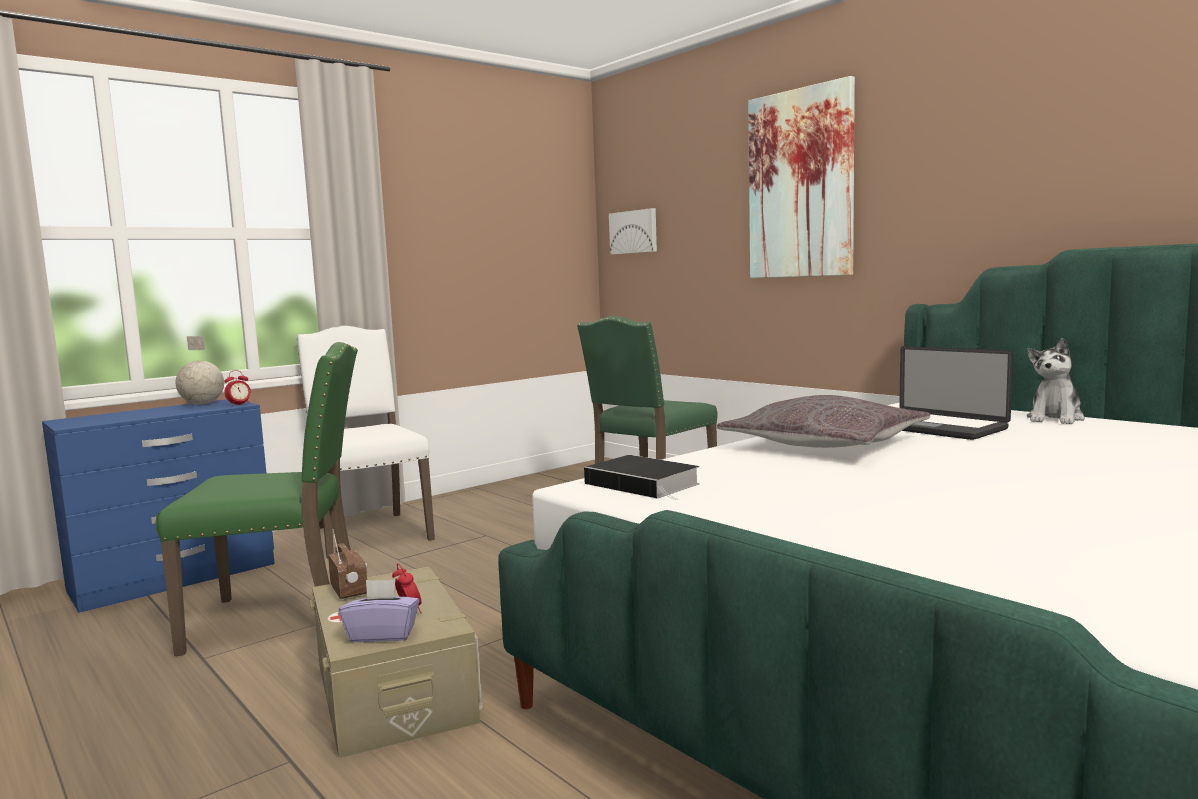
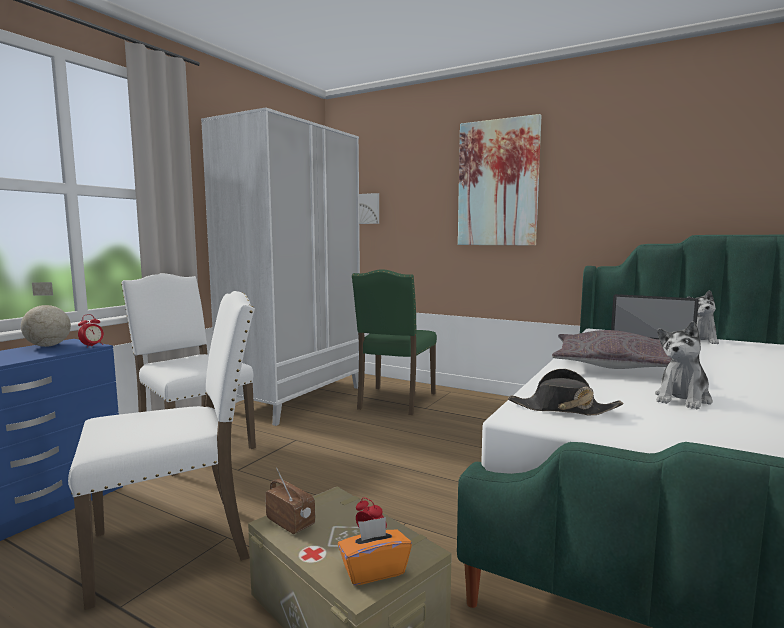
camera: 20 degrees left, 0 degrees up
green chair [156,342,358,656] -> white chair [68,291,255,610]
purple tissue box [339,579,419,642] -> orange tissue box [338,517,412,586]
book [584,455,700,500] -> black hat [508,369,623,415]
none -> white wardrobe [201,107,360,426]
none -> plush toy [655,321,713,409]

